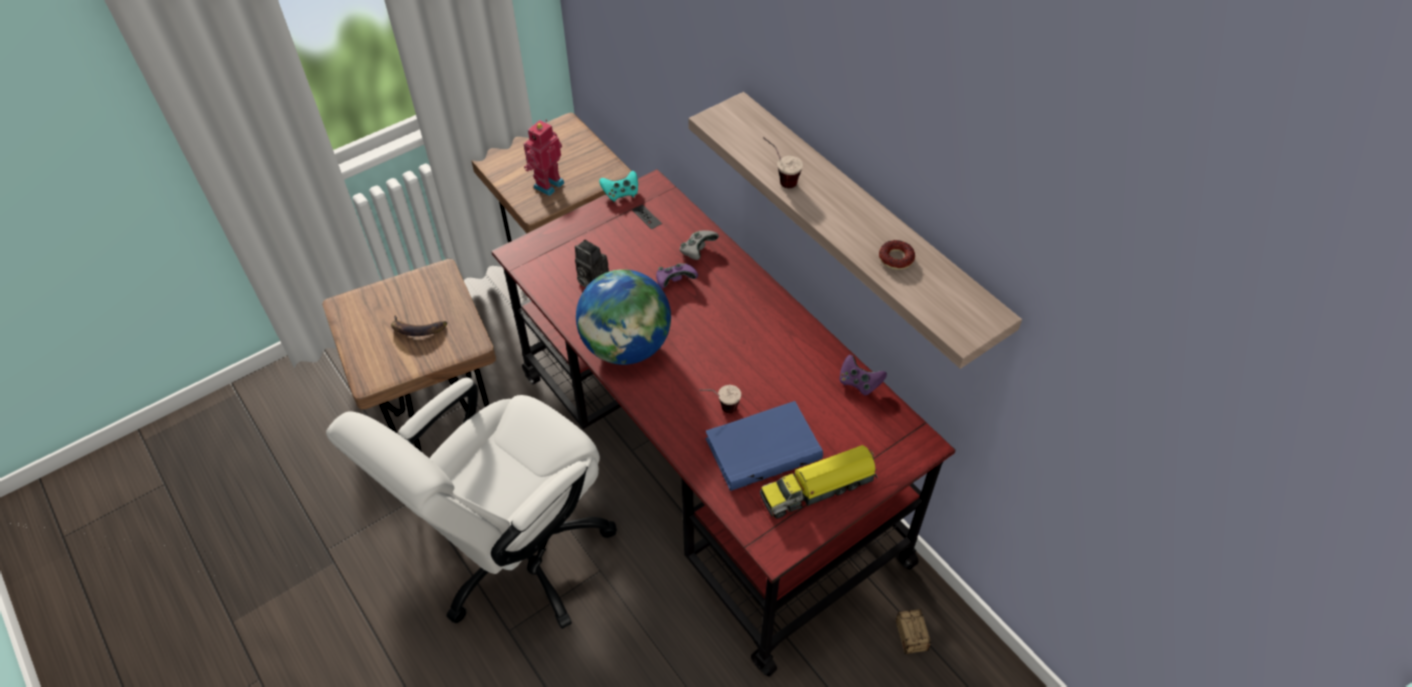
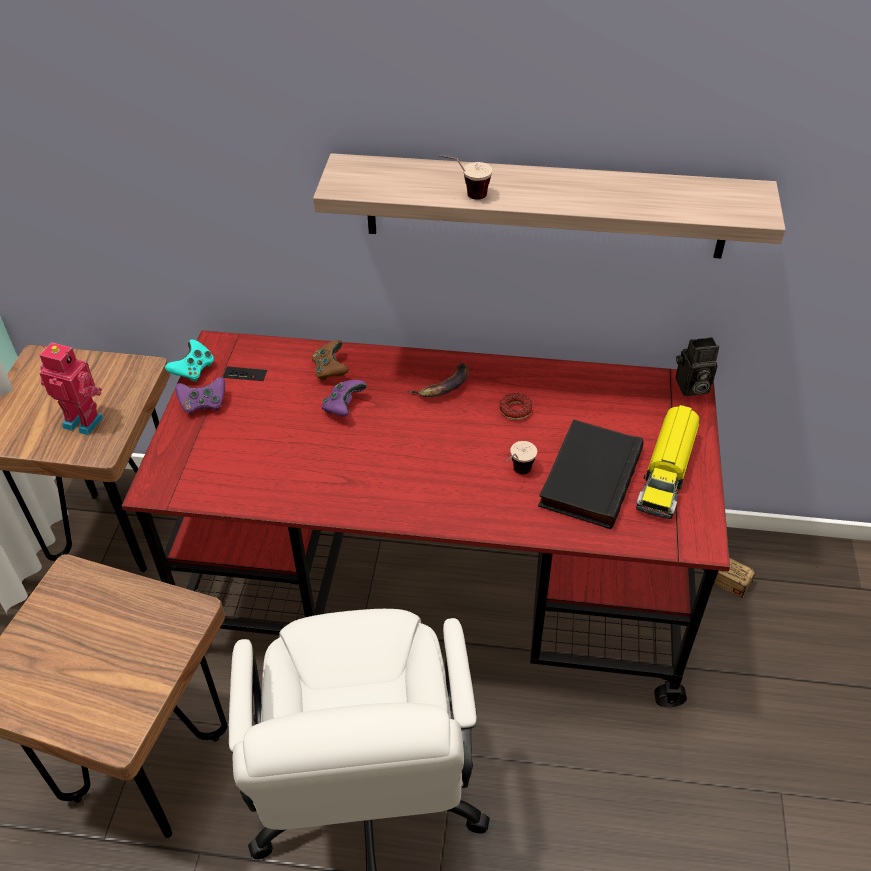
camera: 45 degrees left, 5 degrees down
banana [391,315,447,336] -> banana moved to [408,363,469,398]
toy robot [524,119,564,196] -> toy robot turned 120 degrees clockwise [39,342,103,435]
camera [575,239,609,287] -> camera moved to [676,337,719,396]
globe [576,269,671,365] -> none
grey game controller [679,230,719,260] -> brown game controller [312,340,349,381]
blue book [705,401,823,491] -> black book [538,419,644,529]
purple game controller [839,355,887,396] -> purple game controller moved to [176,377,225,415]
donut [879,240,915,270] -> donut moved to [499,393,533,420]

